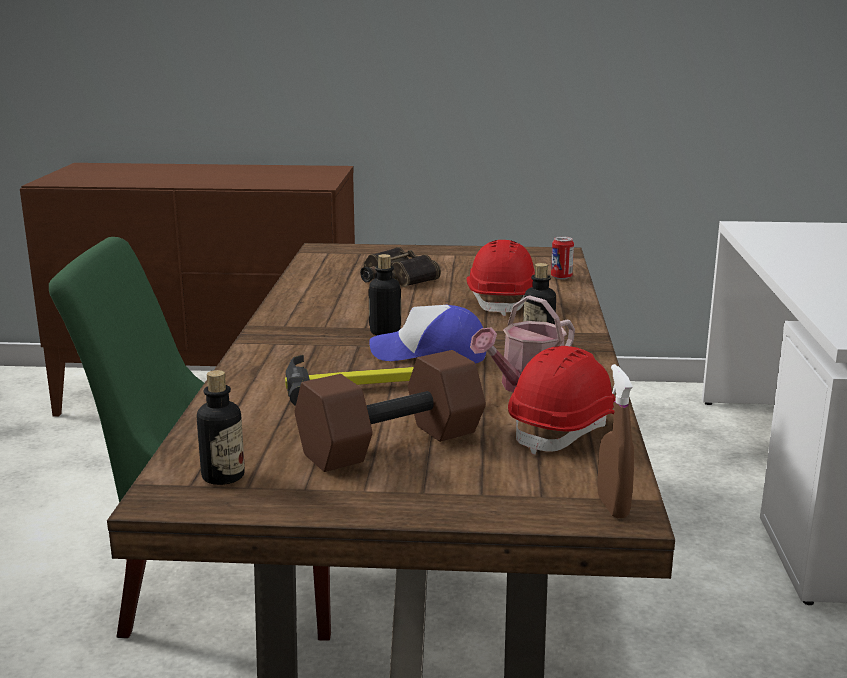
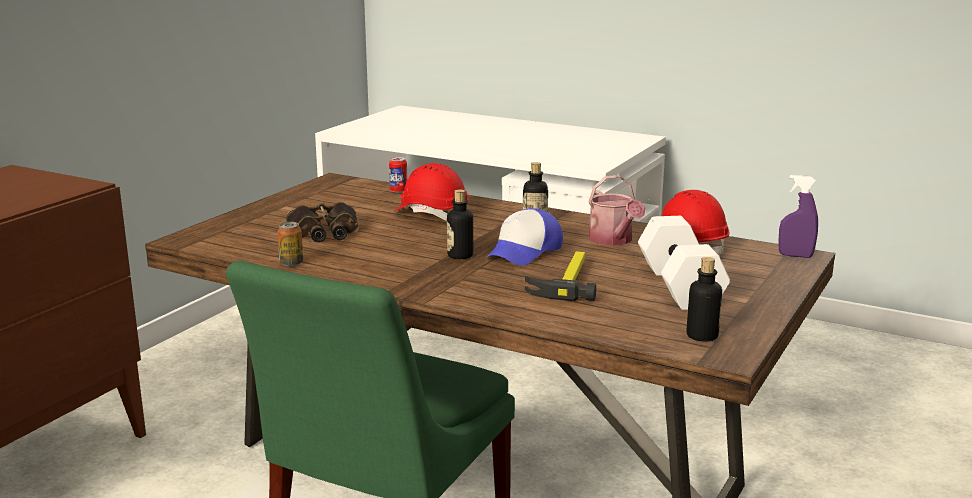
camera: 65 degrees left, 0 degrees up
brown dumbbell [295,350,486,472] -> white dumbbell [638,216,730,310]
brown spray bottle [597,364,634,518] -> purple spray bottle [778,175,818,258]
none -> can [277,222,303,267]

